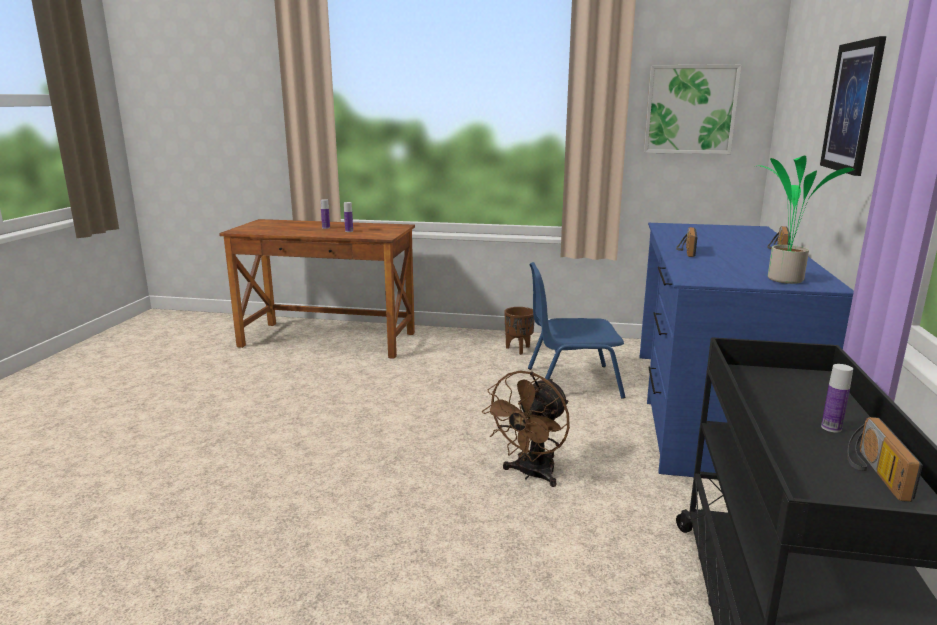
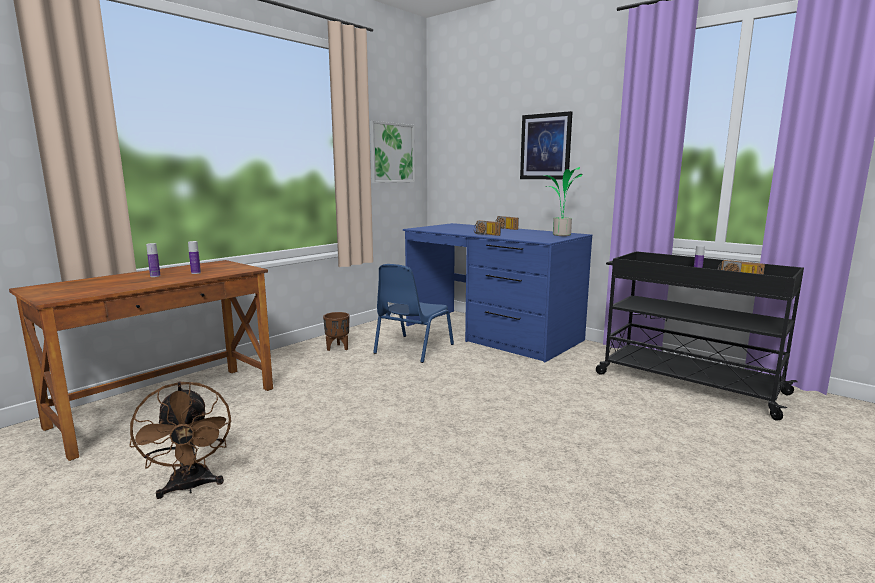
camera: 60 degrees left, 5 degrees down
brown fan [482,370,570,487] -> brown fan moved to [129,381,231,499]

